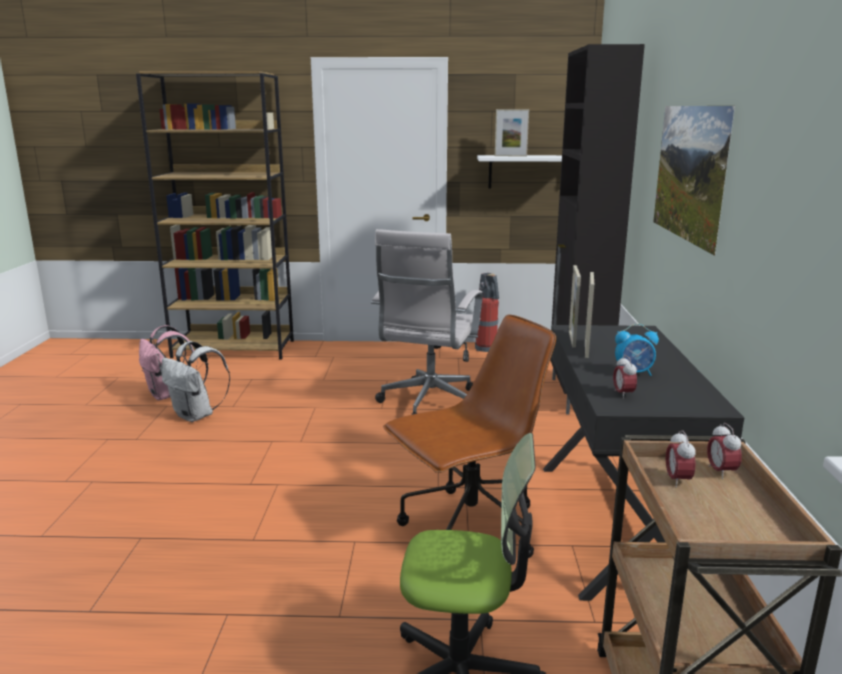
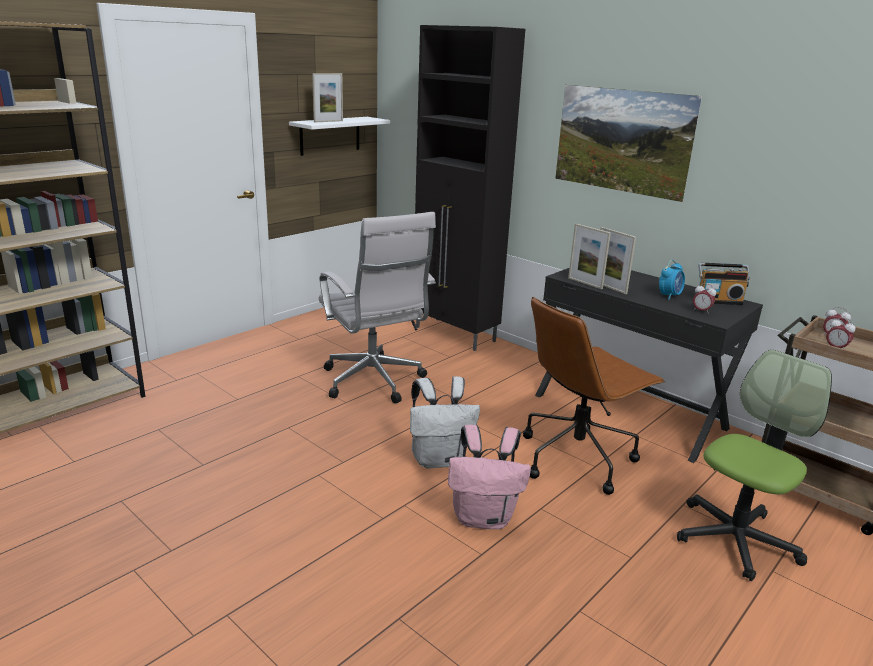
camera: 50 degrees left, 5 degrees up
pink backpack [139,325,198,401] -> pink backpack moved to [448,425,531,529]
white backpack [161,341,230,422] -> white backpack moved to [410,376,480,469]
brown office chair [383,315,556,558] -> brown office chair turned 135 degrees counterclockwise [523,297,665,495]
fire extinguisher [475,273,499,352] -> none
none -> radio [698,263,750,305]

